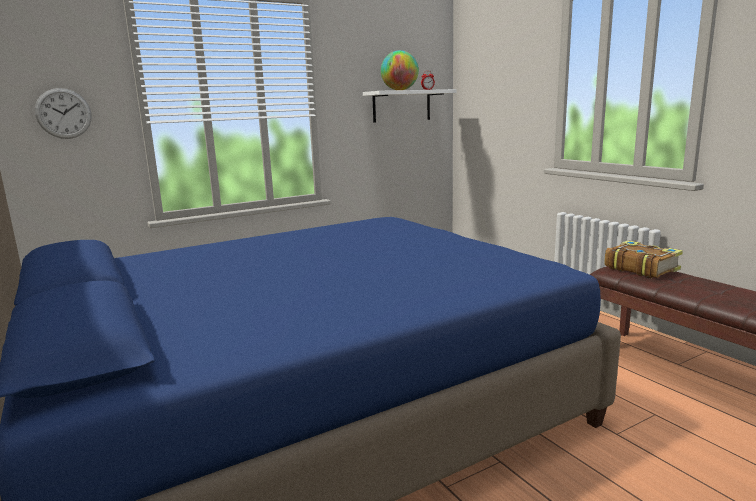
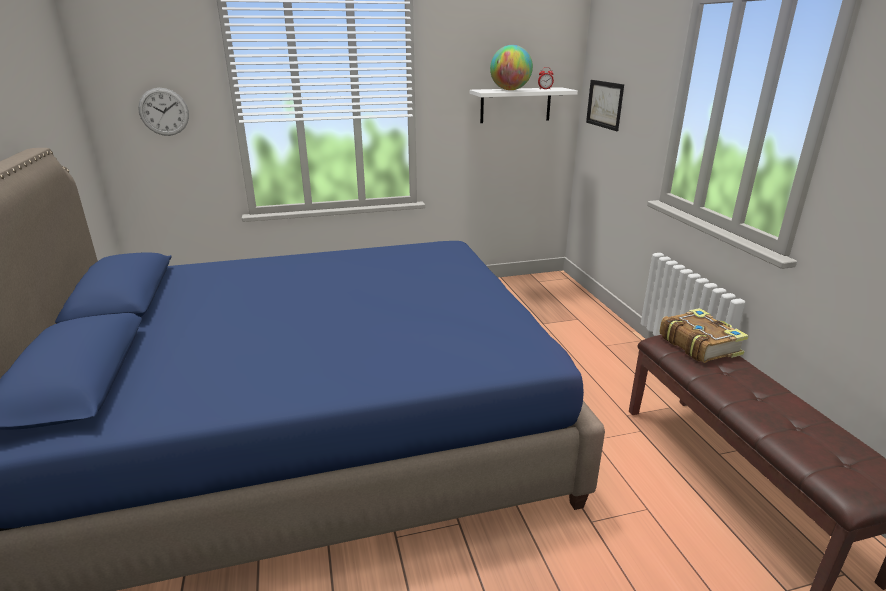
camera: 15 degrees right, 10 degrees up
none -> picture [586,80,624,131]

